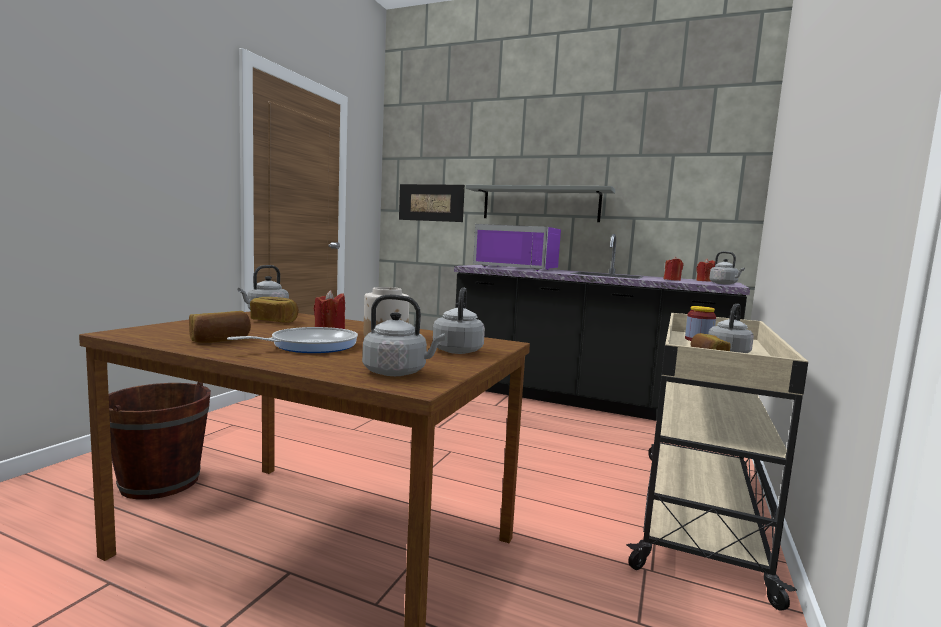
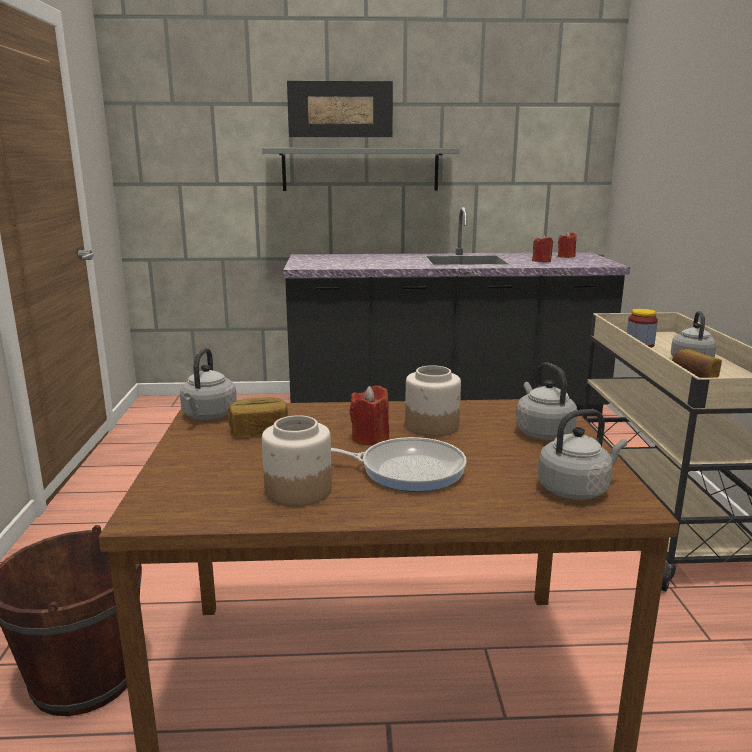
camera: 25 degrees left, 10 degrees up
bread [189,311,251,343] -> jar [262,415,332,507]
frying pan [227,327,358,353] -> frying pan turned 75 degrees clockwise [331,437,467,492]
picture [399,184,465,222] -> picture moved to [287,81,393,137]
purple microwave [473,224,561,271] -> none
grey kettle [709,251,745,285] -> none

